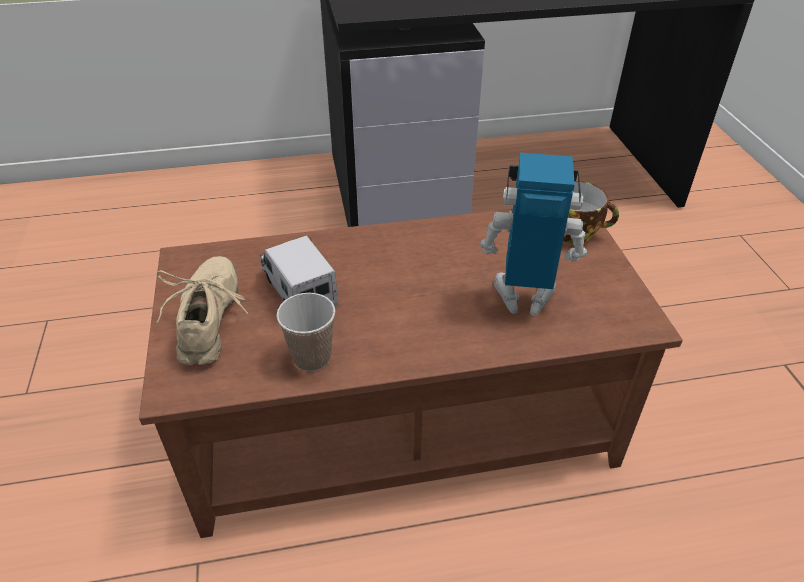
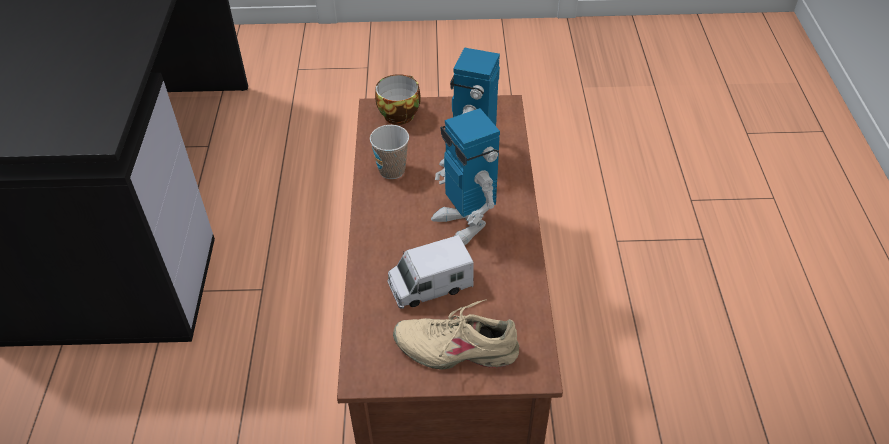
camera: 80 degrees left, 5 degrees up
cup [277,293,335,371] -> cup moved to [370,125,409,179]
none -> toy robot [431,108,500,245]

